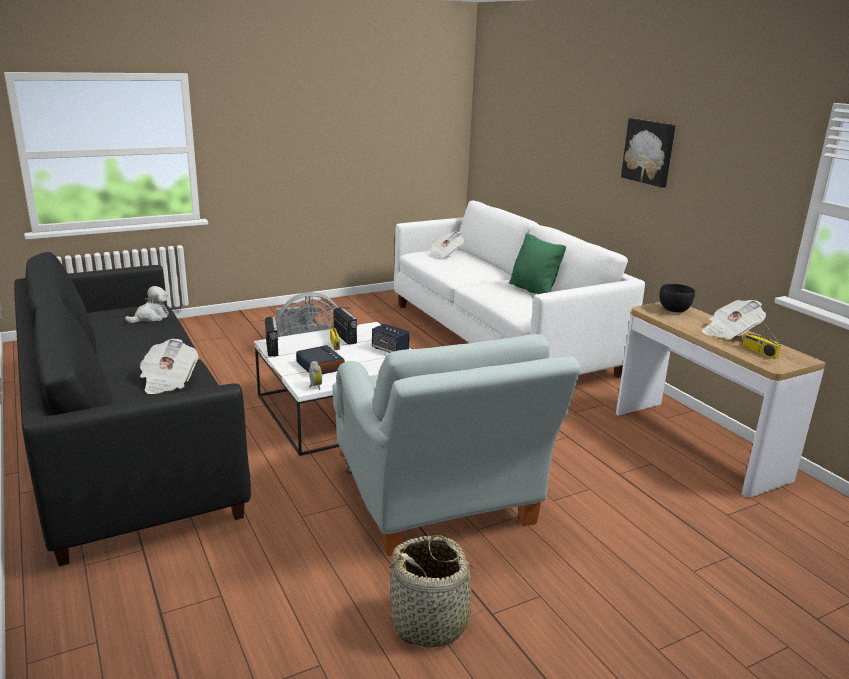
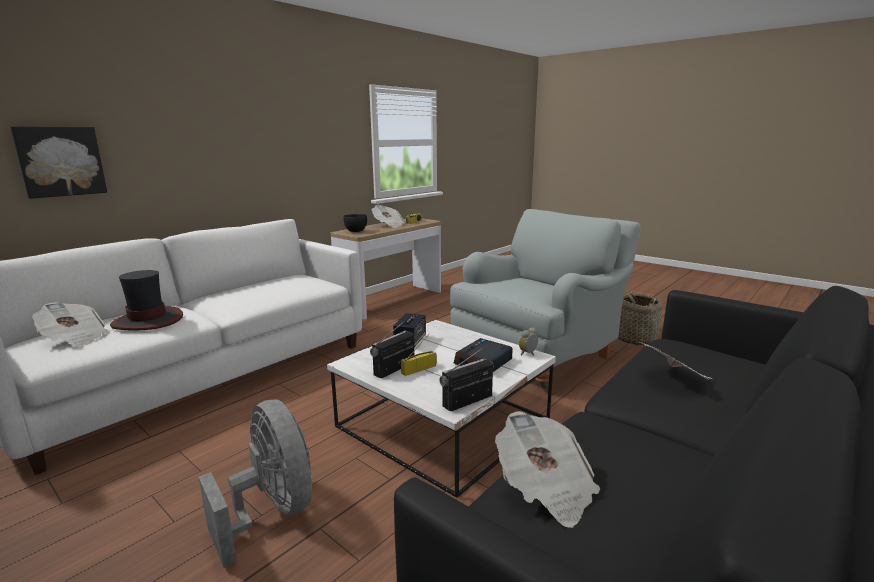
camera: 110 degrees left, 5 degrees down
plush toy [125,286,169,323] -> newspaper [495,411,600,528]
green pillow [509,233,566,294] -> none
picture [621,118,676,188] -> picture moved to [10,126,107,199]
none -> hat [110,270,183,330]

